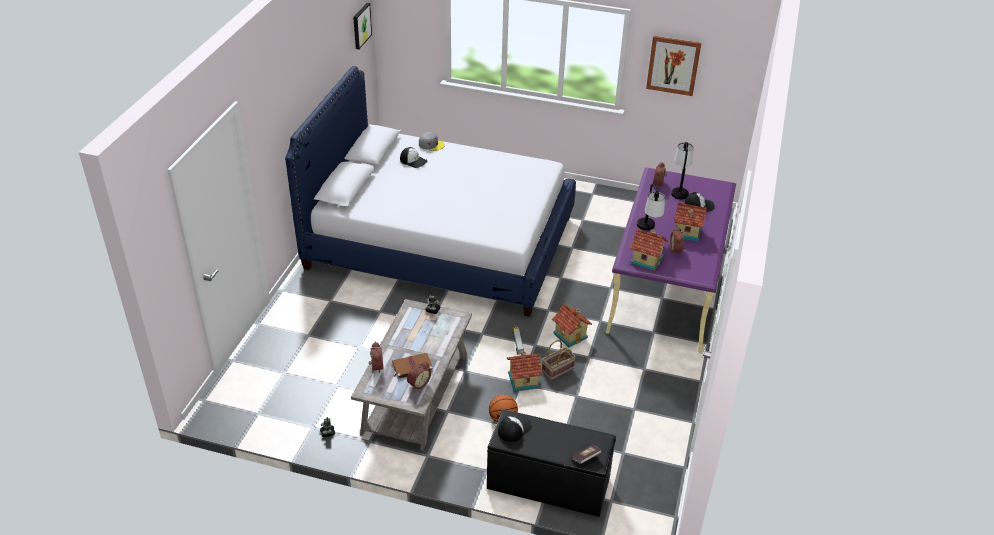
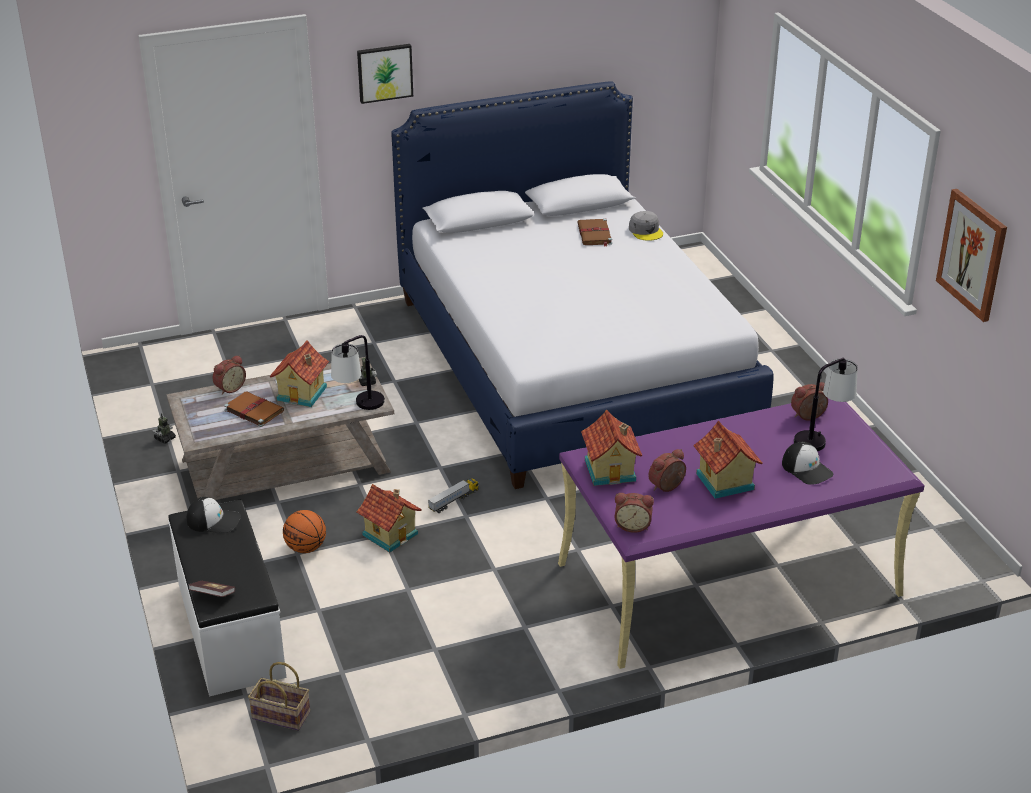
camera: 55 degrees right, 5 degrees down
picture [353,3,372,49] -> picture moved to [357,44,413,104]
cap [400,147,427,168] -> brown book [577,219,612,247]
alarm clock [407,361,431,390] -> alarm clock moved to [615,493,654,533]
black bench [487,409,616,517] -> white bench [168,500,286,697]
basket [542,340,576,380] -> basket moved to [248,662,310,731]
toy house [552,304,592,347] -> toy house moved to [270,340,329,407]
table lamp [637,184,665,230] -> table lamp moved to [331,335,385,410]

